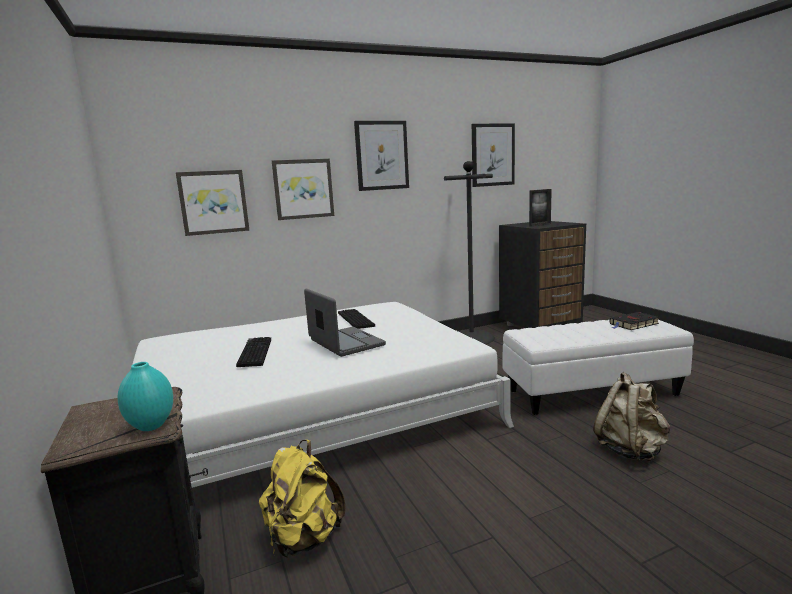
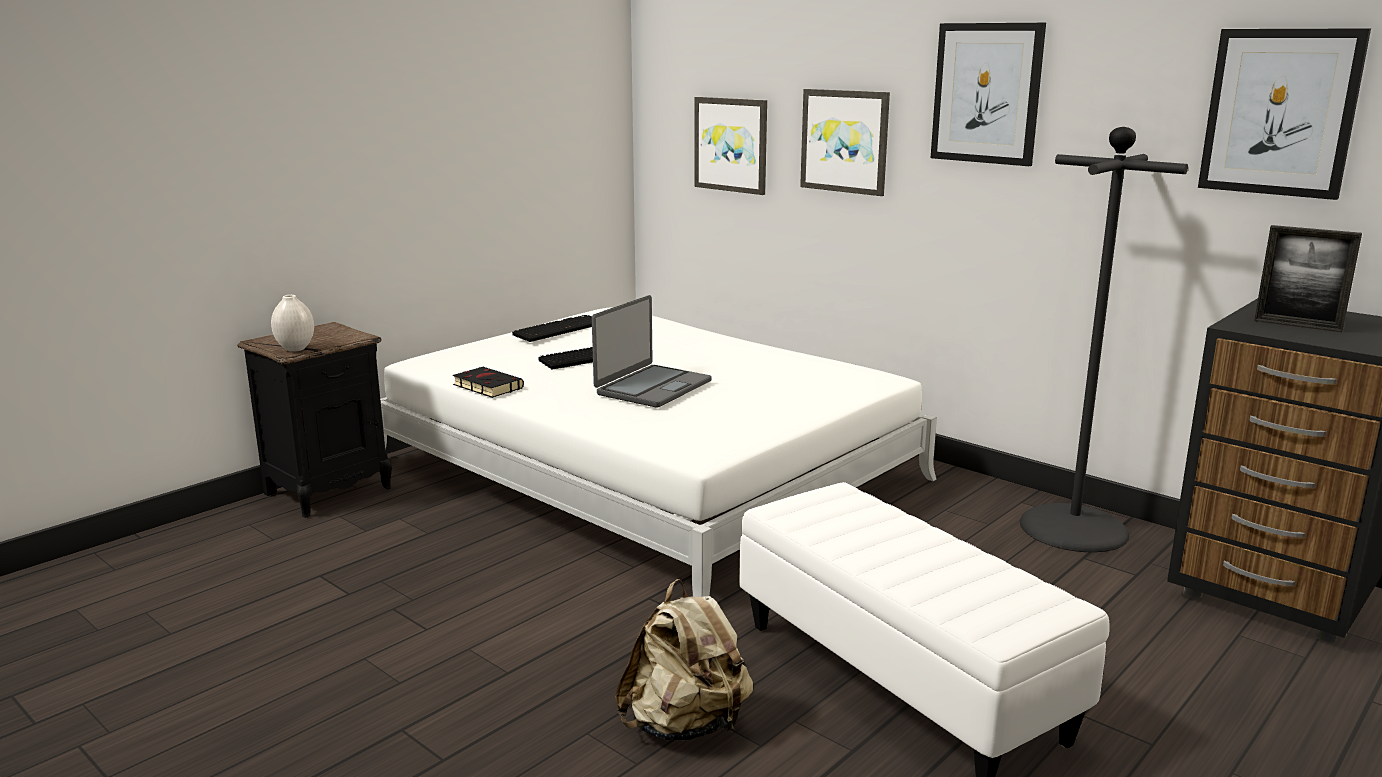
camera: 65 degrees right, 5 degrees up
turquoise vase [117,362,173,431] -> white vase [271,295,314,352]
yellow backpack [259,440,346,558] -> none
keyboard [338,309,375,329] -> keyboard moved to [512,315,592,342]
black book [609,312,660,330] -> black book moved to [453,367,524,398]

